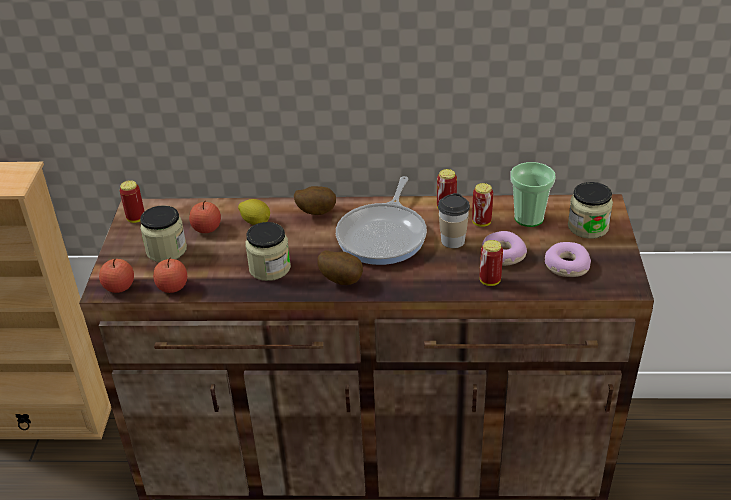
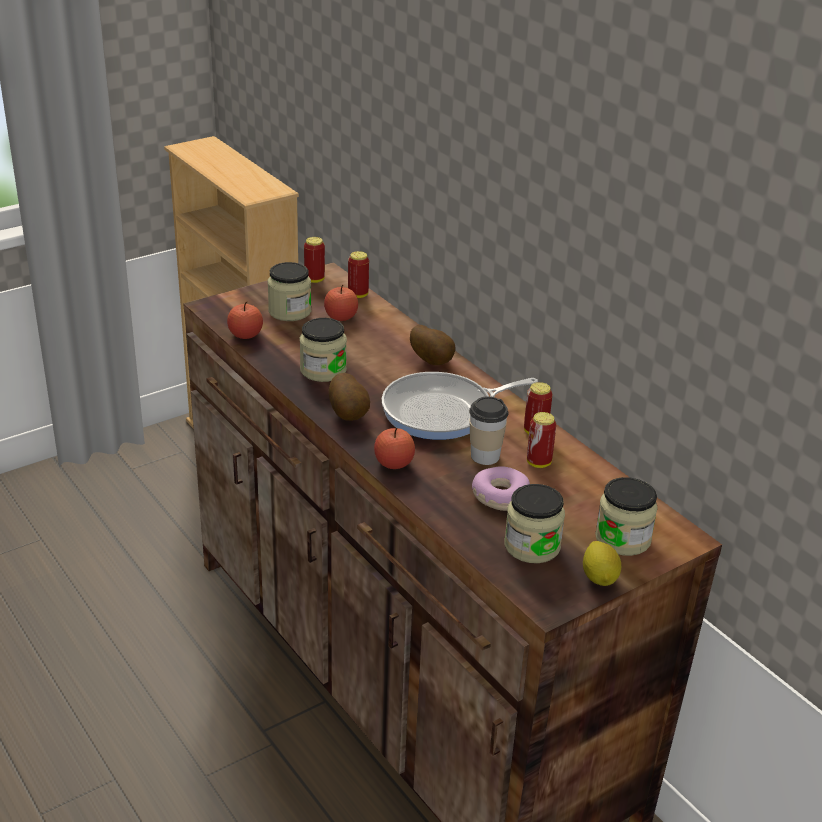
camera: 50 degrees right, 5 degrees down
apple [99,258,134,293] -> apple moved to [374,428,415,469]
lemon [238,199,270,225] -> lemon moved to [583,541,621,586]
can [480,240,503,286] -> can moved to [348,251,369,298]
cup [510,162,556,227] -> none
donut [545,242,591,277] -> jar [504,484,565,563]

